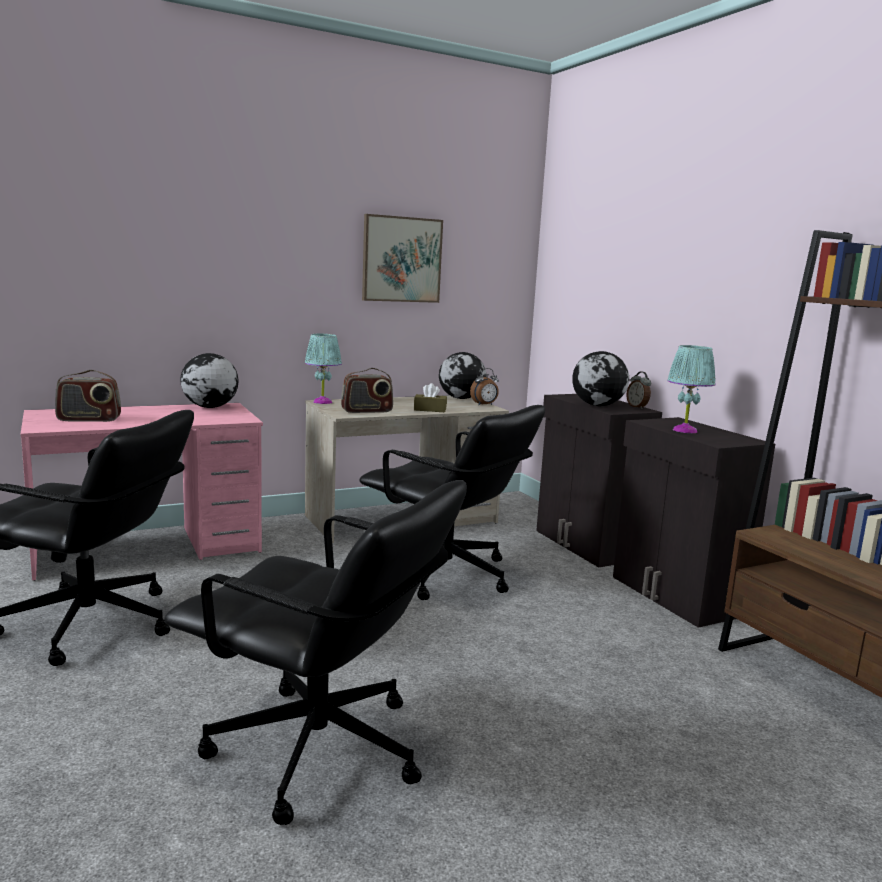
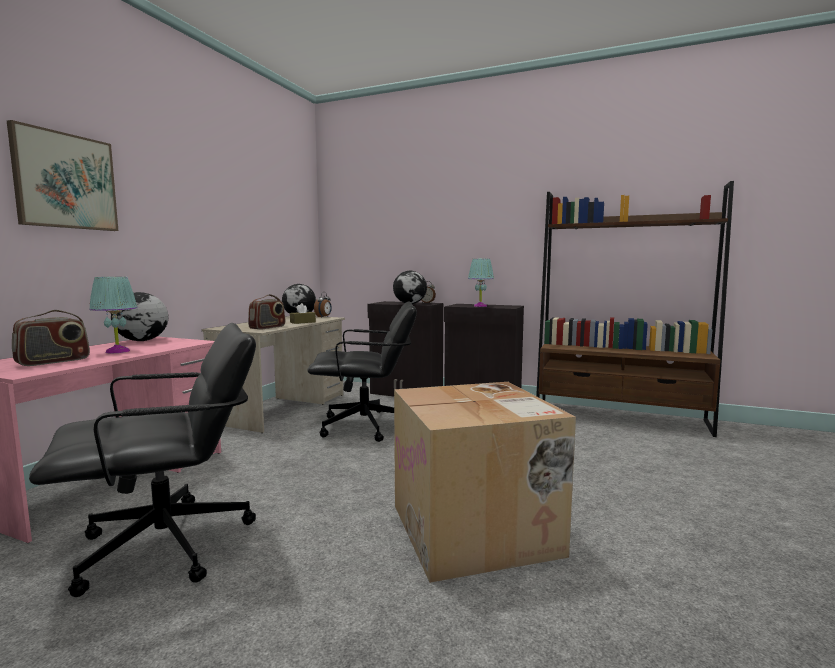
camera: 40 degrees left, 5 degrees down
black office chair [165,480,467,825] -> cardboard box [394,382,576,583]
turquoise table lamp [305,334,342,404] -> turquoise table lamp moved to [89,277,137,353]
picture [362,214,443,303] -> picture moved to [7,120,118,231]

